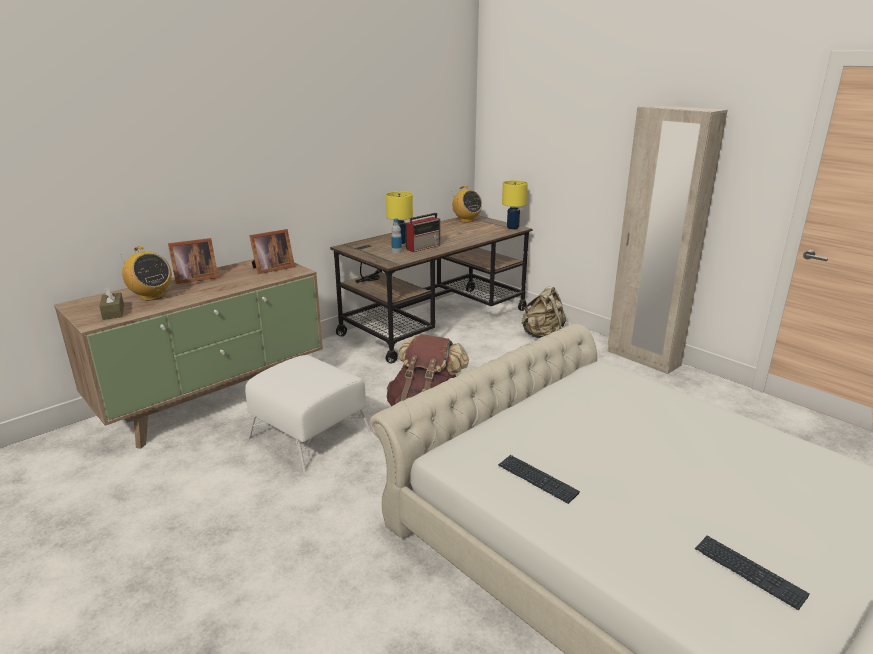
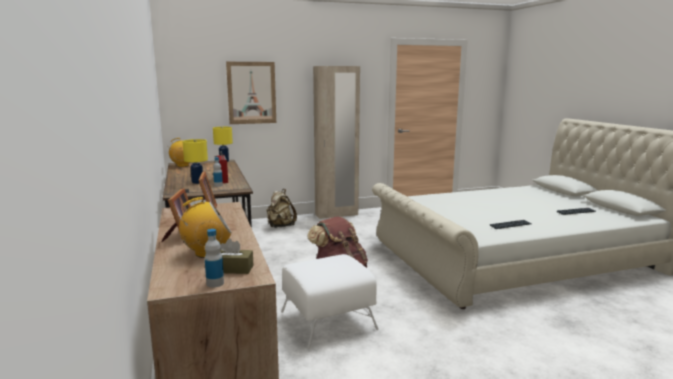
camera: 65 degrees left, 10 degrees down
none -> bottle [205,229,224,288]
none -> picture [226,62,276,124]

